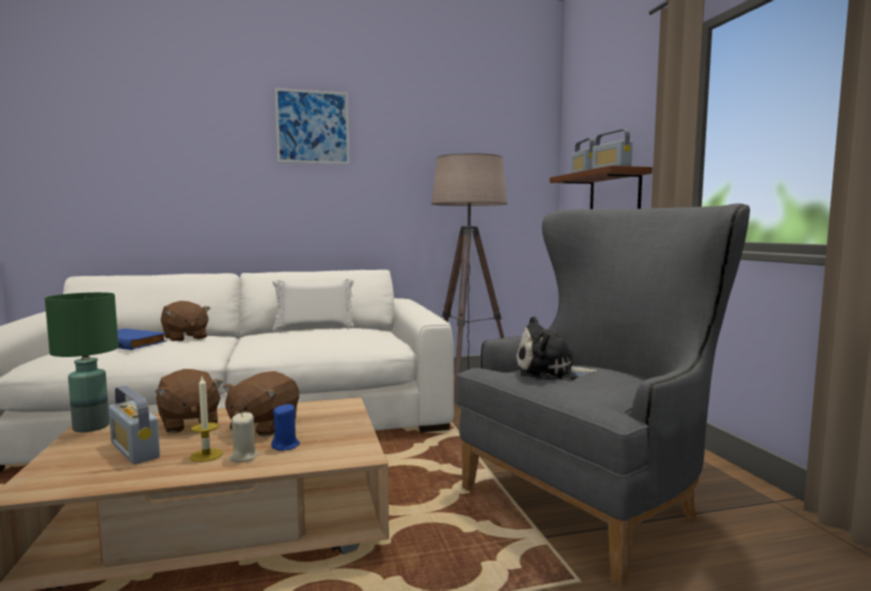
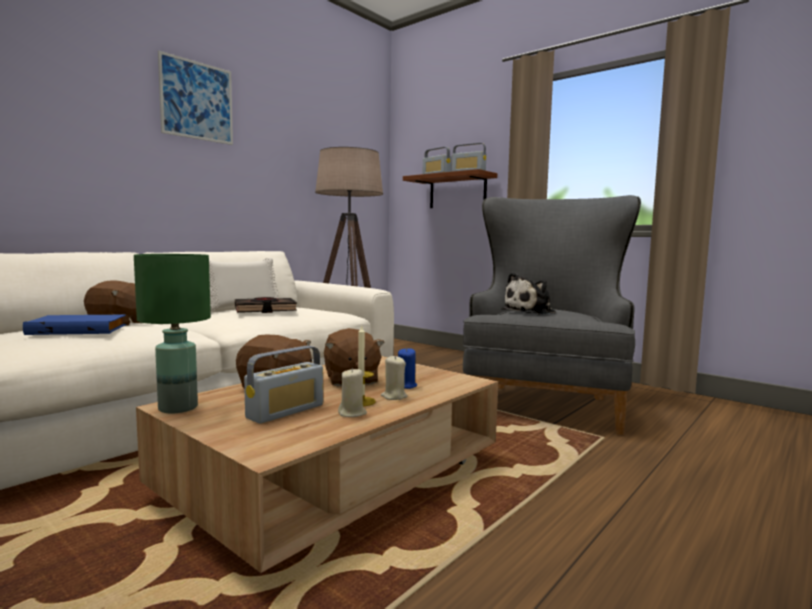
camera: 35 degrees left, 0 degrees up
radio [109,386,160,464] -> radio turned 60 degrees counterclockwise [244,346,323,424]
none -> black book [235,297,297,313]
none -> beige candle [338,368,367,417]

